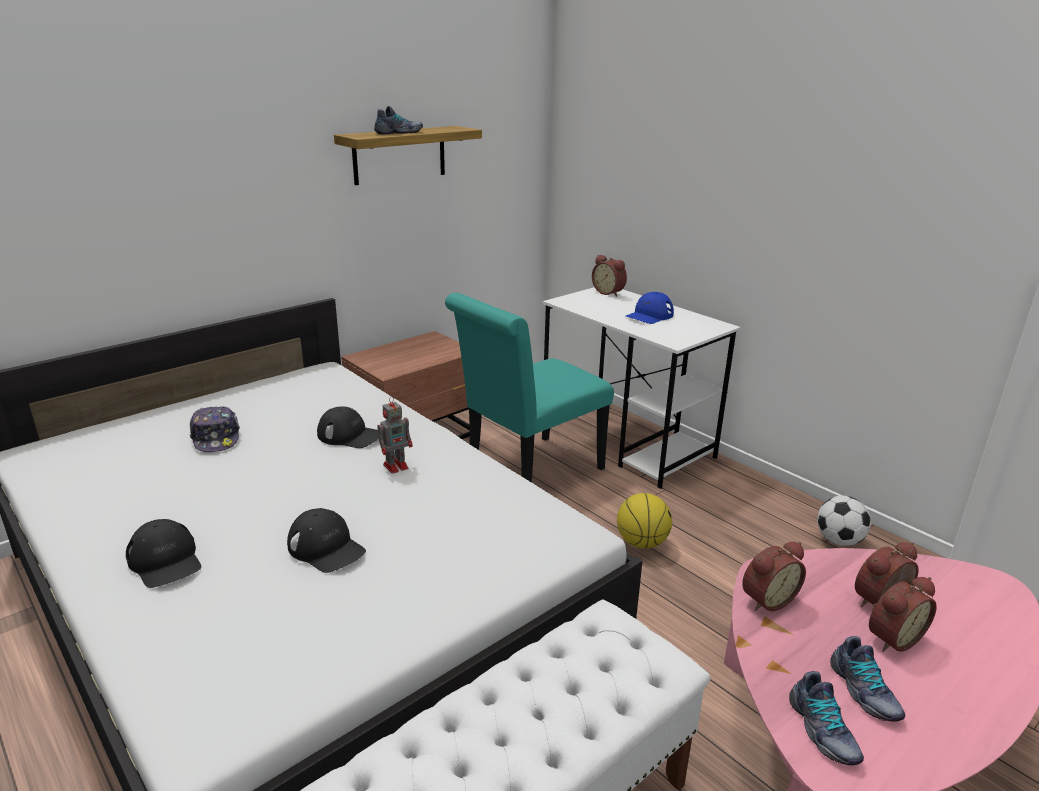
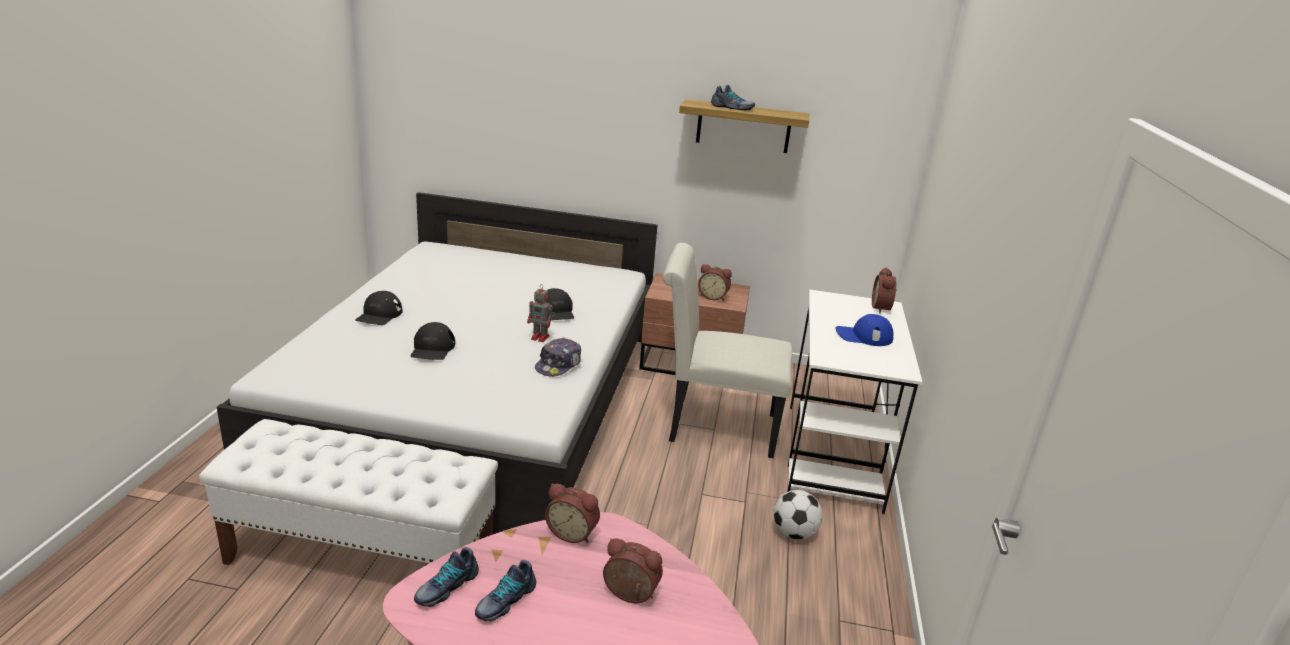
camera: 50 degrees right, 0 degrees up
cap [190,406,240,452] -> cap moved to [535,338,581,377]
turquoise chair [445,293,614,482] -> white chair [663,243,792,458]
basketball [617,493,672,549] -> none
football [817,496,871,546] -> football moved to [773,490,823,540]
alarm clock [869,577,937,652] -> alarm clock moved to [698,264,732,301]

